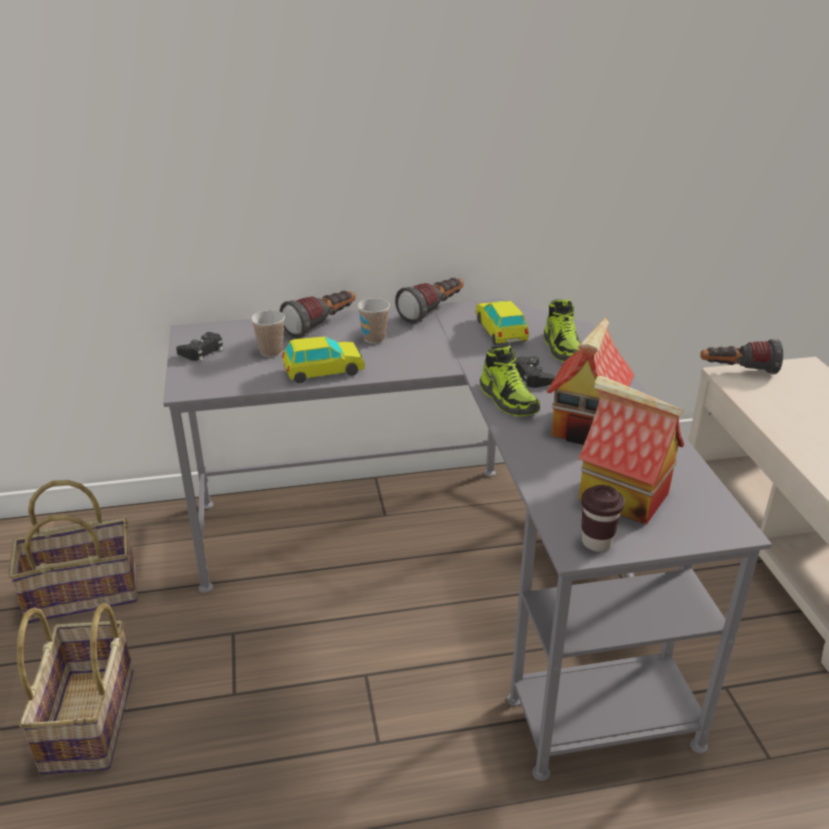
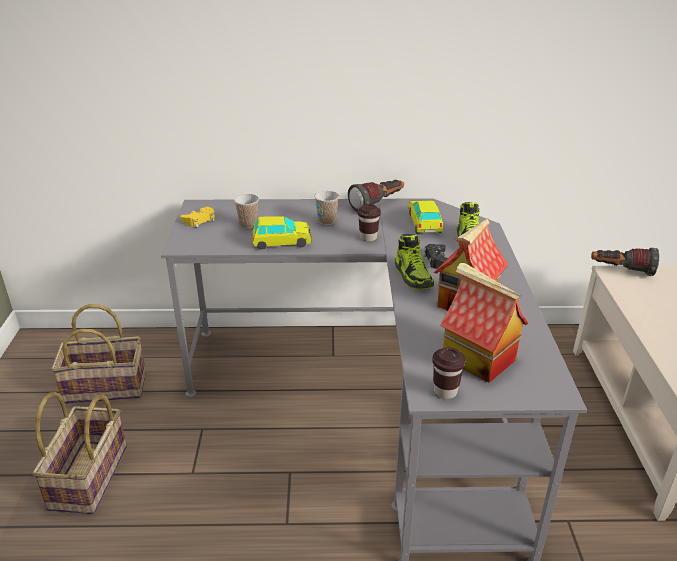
camera: 10 degrees right, 0 degrees up
black game controller [176,332,224,362] -> yellow game controller [181,207,215,228]
flashlight [280,291,356,338] -> none
none -> brown cup [358,204,381,242]

